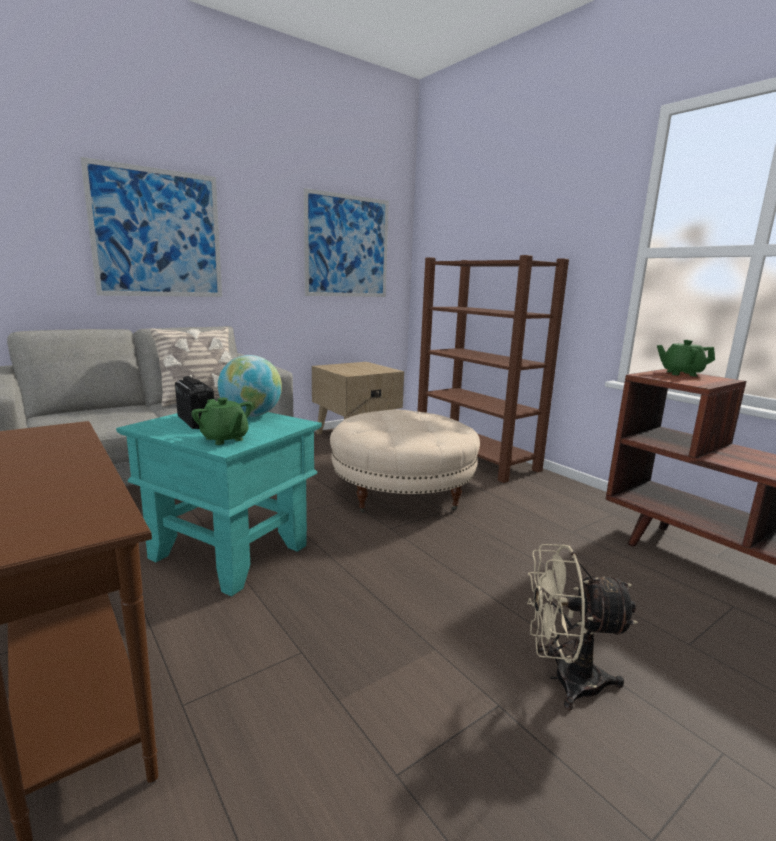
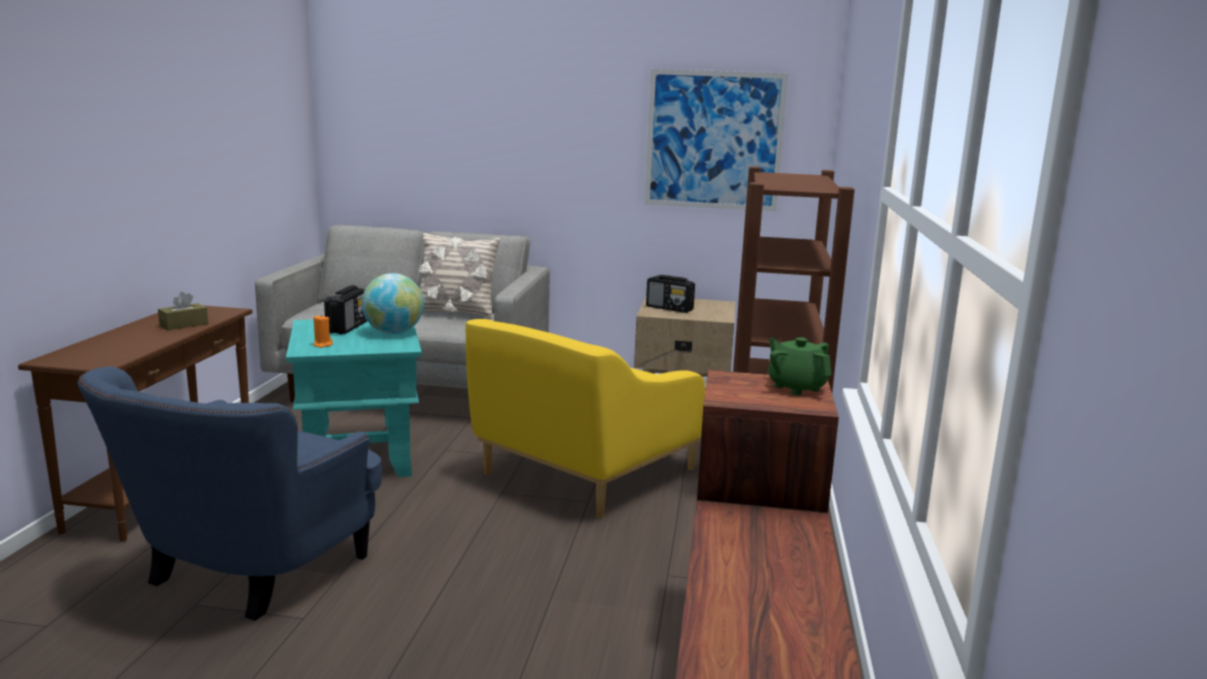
camera: 45 degrees right, 0 degrees up
picture [80,157,222,297] -> none
green teapot [191,398,253,445] -> orange candle [313,315,333,348]
beige ottoman [330,409,480,513] -> yellow armchair [466,319,705,518]
beige fan [527,544,638,710] -> none
none -> blue armchair [77,366,382,621]
none -> brown tissue box [158,292,208,330]
none -> radio [646,275,695,313]

